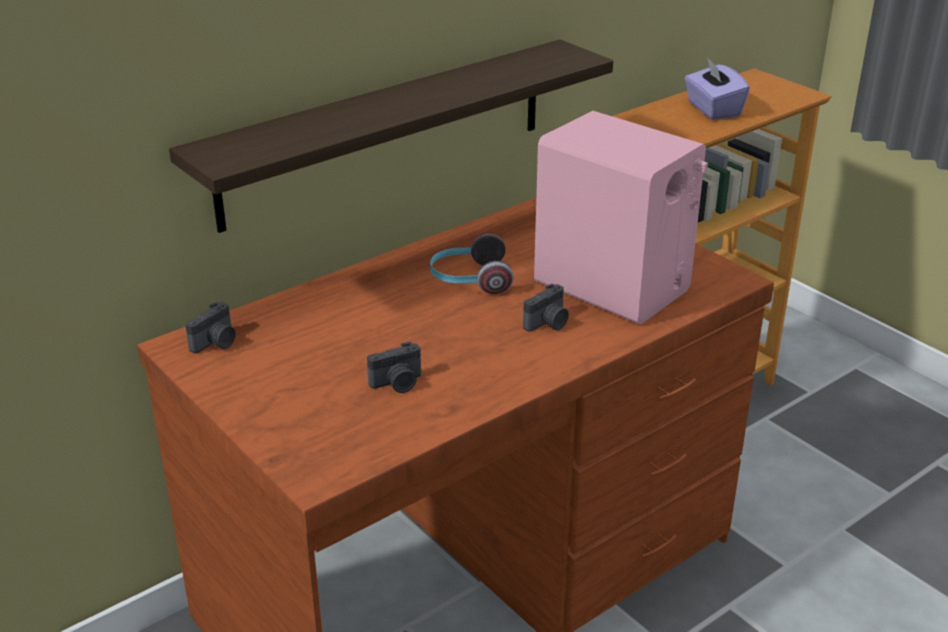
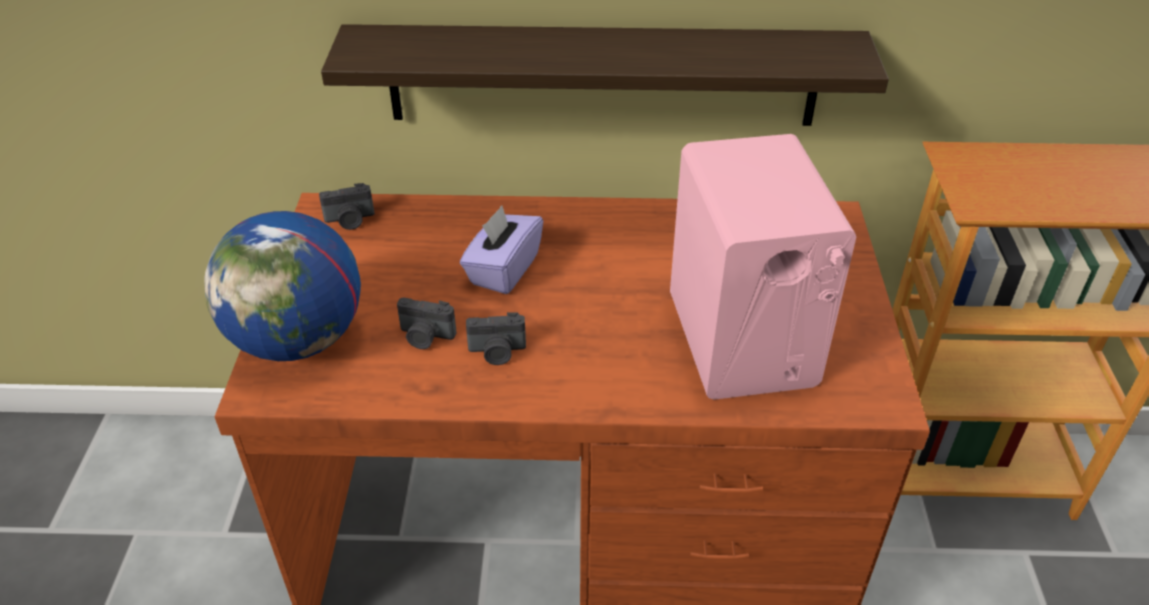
camera: 40 degrees right, 10 degrees up
headphones [430,234,514,294] -> none
camera [523,284,569,332] -> camera moved to [466,312,526,365]
purple tissue box [685,58,750,120] -> purple tissue box moved to [460,205,543,294]
none -> globe [204,211,361,361]

